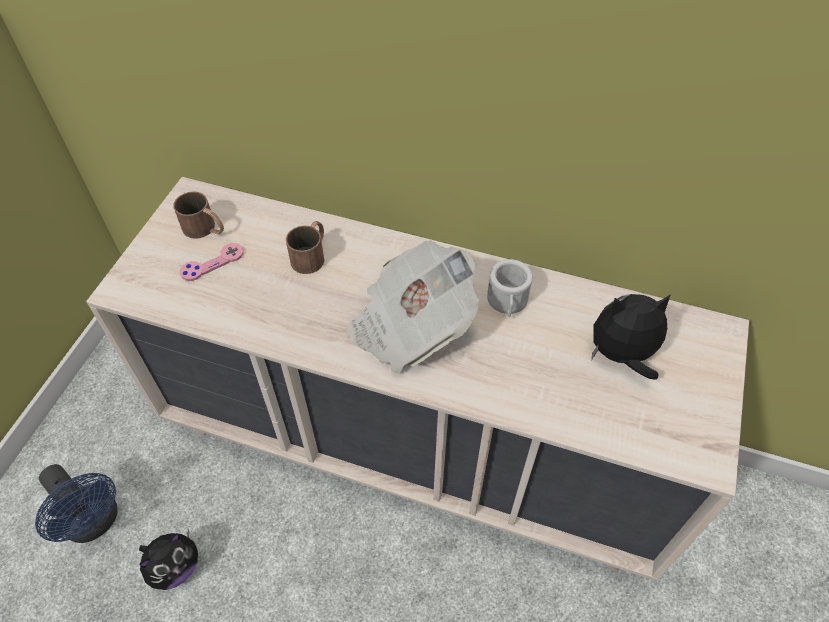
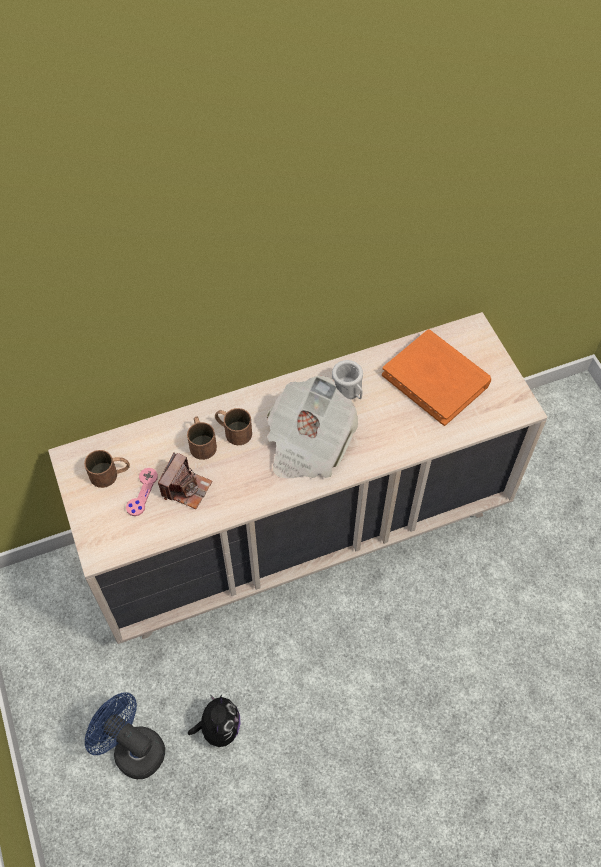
camera: 40 degrees left, 5 degrees up
blue fan [35,464,118,543] -> blue fan turned 150 degrees counterclockwise [85,692,165,779]
plush toy [592,294,671,380] -> orange book [382,330,491,426]
none -> camera [158,452,212,509]
none -> brown mug [215,408,252,445]

